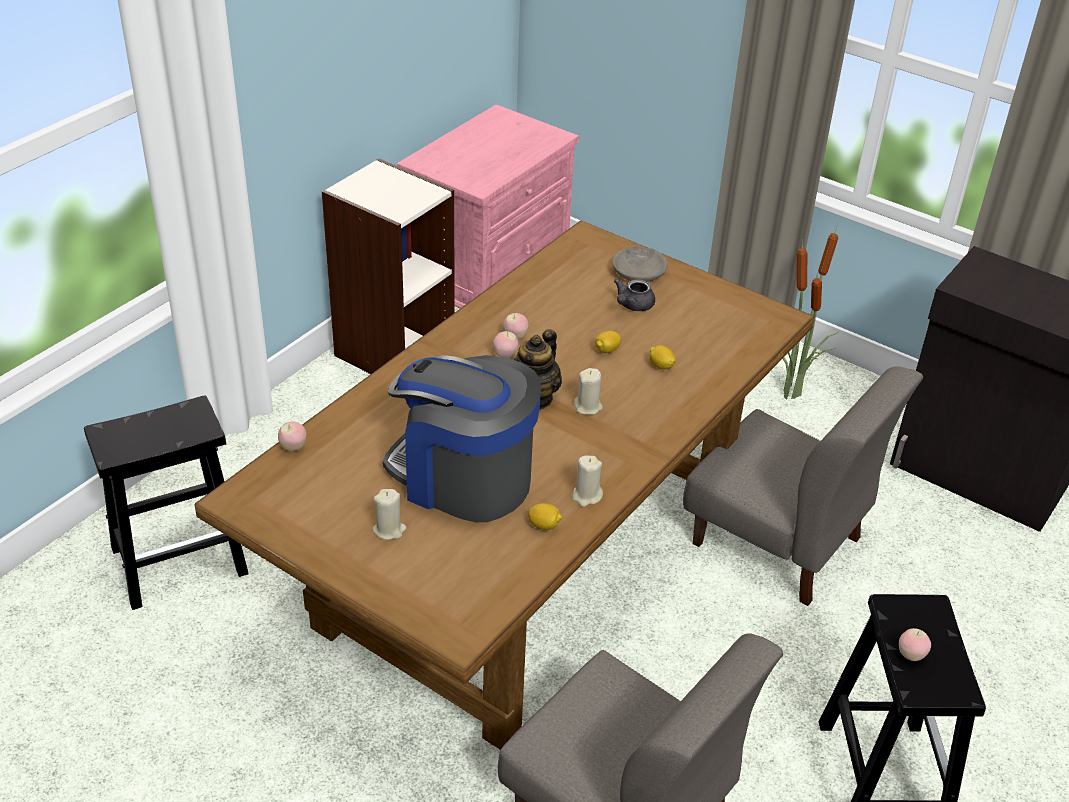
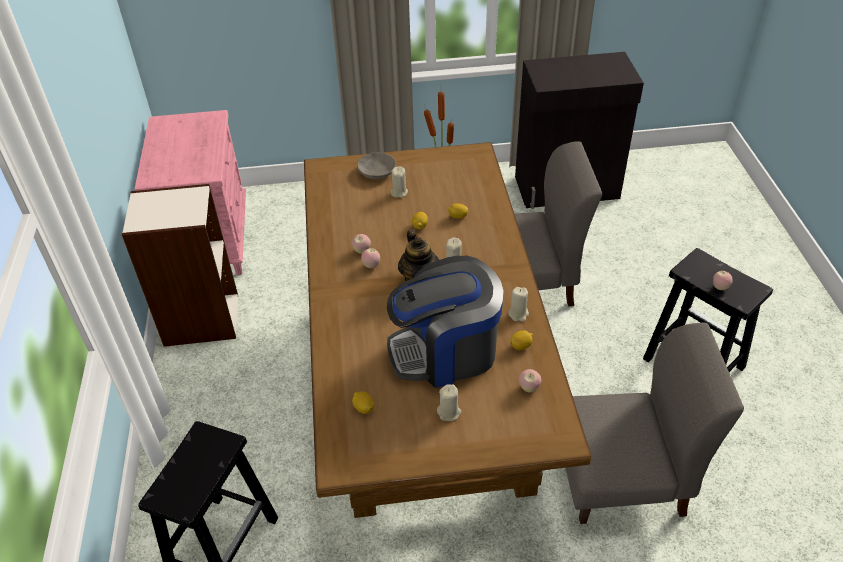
camera: 40 degrees left, 5 degrees up
apple [278,421,306,451] -> apple moved to [519,369,541,392]
grey teapot [614,279,655,311] -> beige candle [391,166,408,198]
none -> lemon [352,391,374,414]

